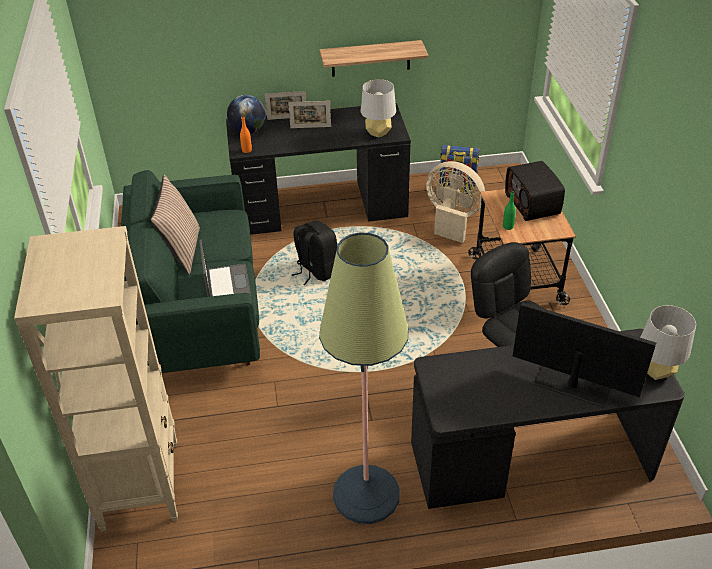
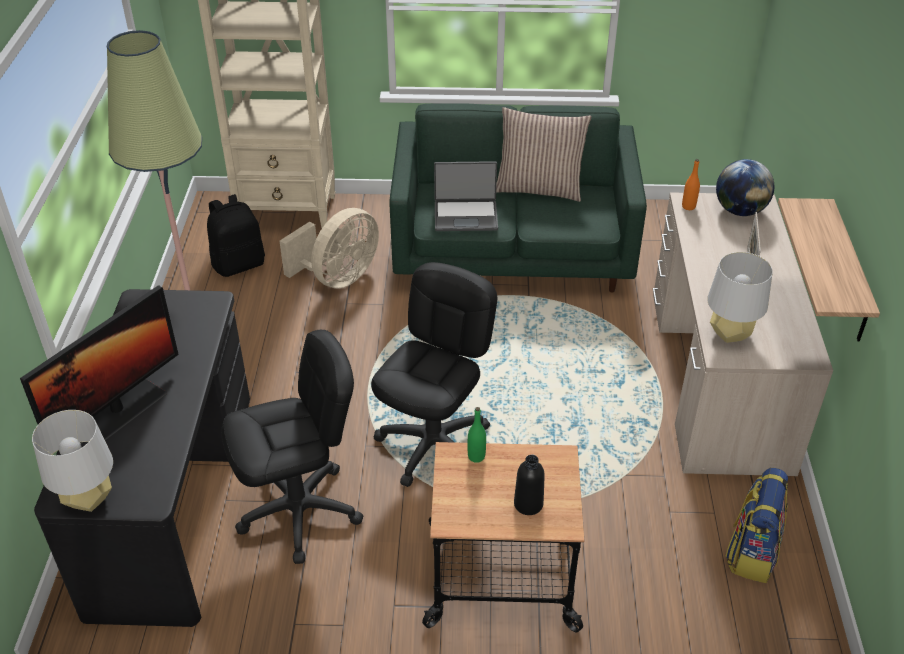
camera: 100 degrees right, 0 degrees up
black desk [226,103,411,235] -> beige desk [653,192,833,476]
picture frame [265,91,306,120] -> none
black backpack [292,220,337,285] -> black backpack moved to [207,194,265,277]
beige fan [426,161,485,243] -> beige fan moved to [279,208,379,288]
radio [505,161,565,221] -> black bottle [514,454,545,515]
none -> black office chair [371,262,497,487]

